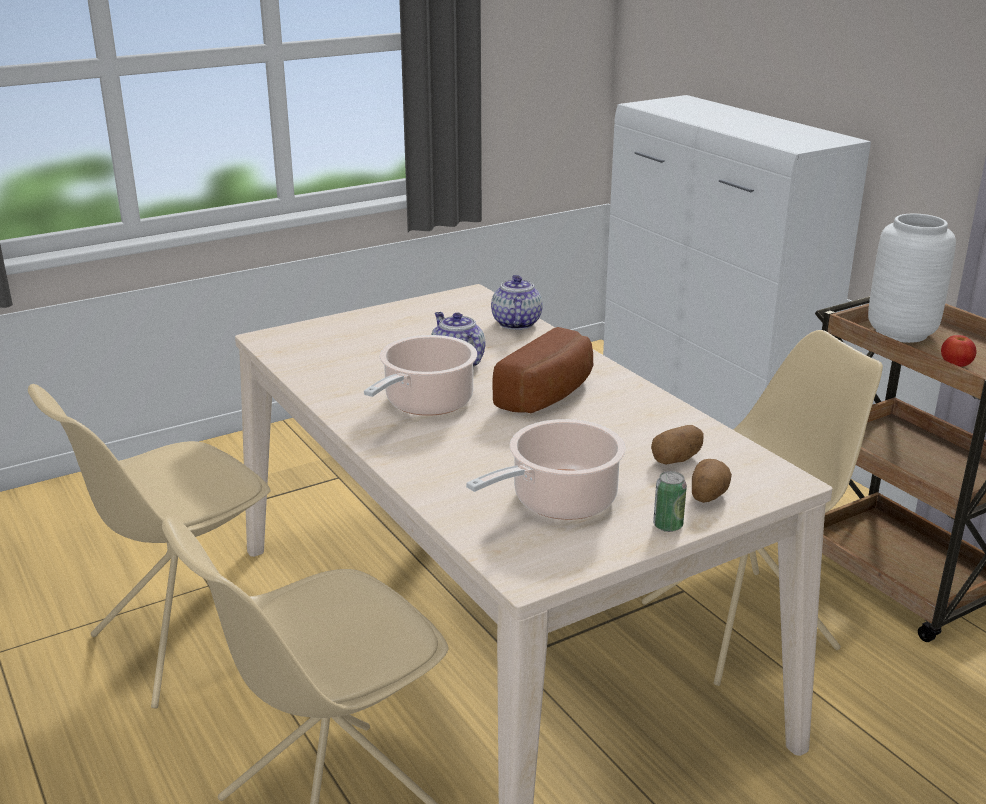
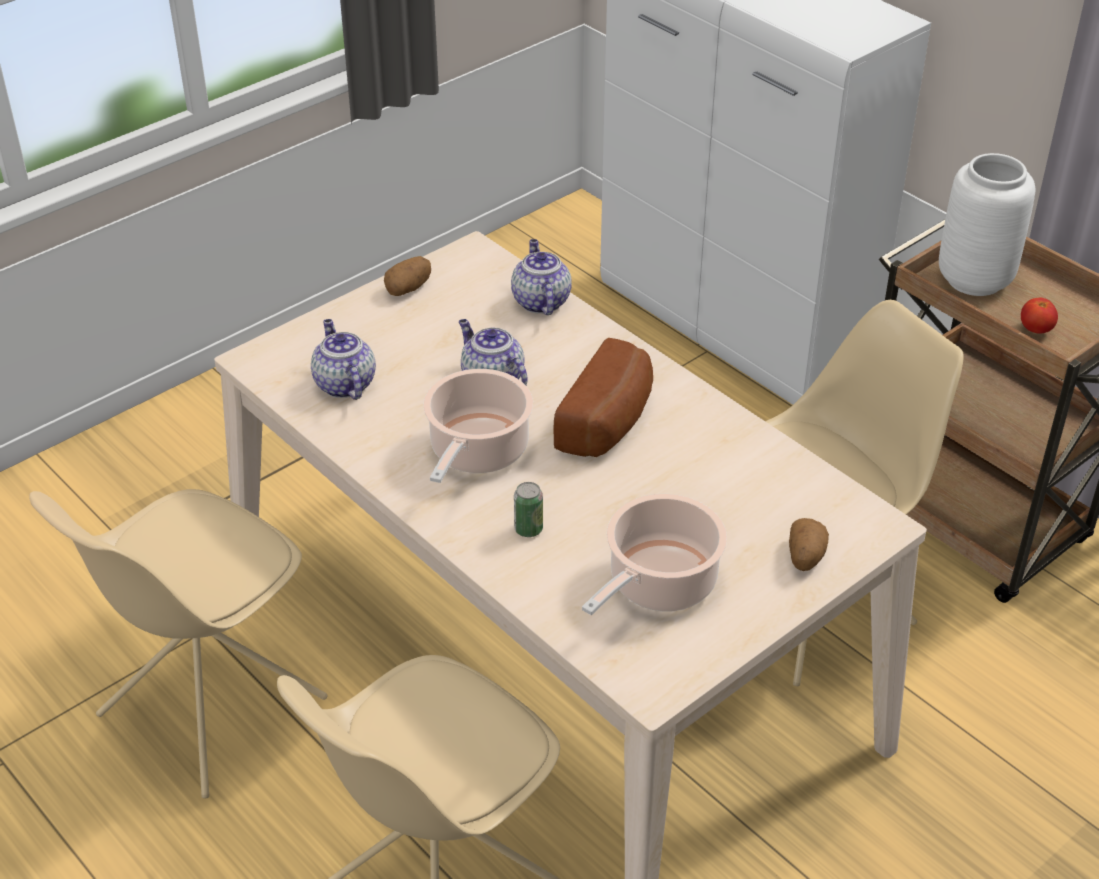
camera: 10 degrees left, 15 degrees up
potato [651,425,704,465] -> potato moved to [384,256,431,296]
can [653,471,687,532] -> can moved to [514,482,543,537]
none -> teapot [311,319,376,400]

